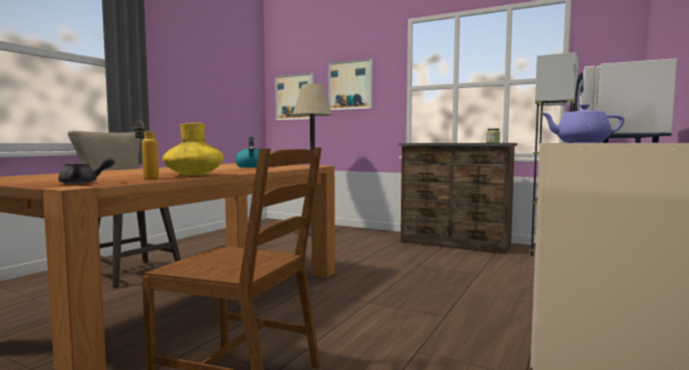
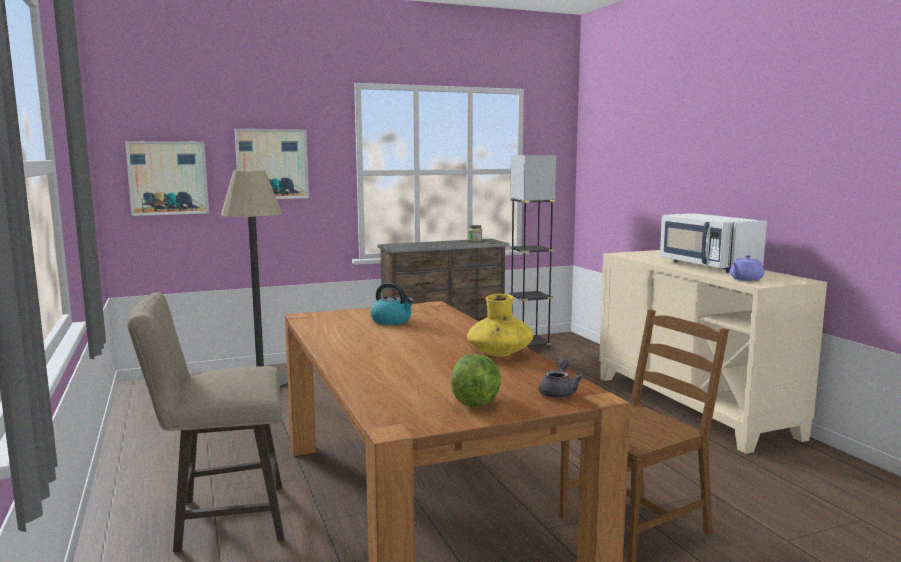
camera: 50 degrees left, 5 degrees up
bottle [134,121,159,180] -> none
none -> lettuce [451,354,501,407]

